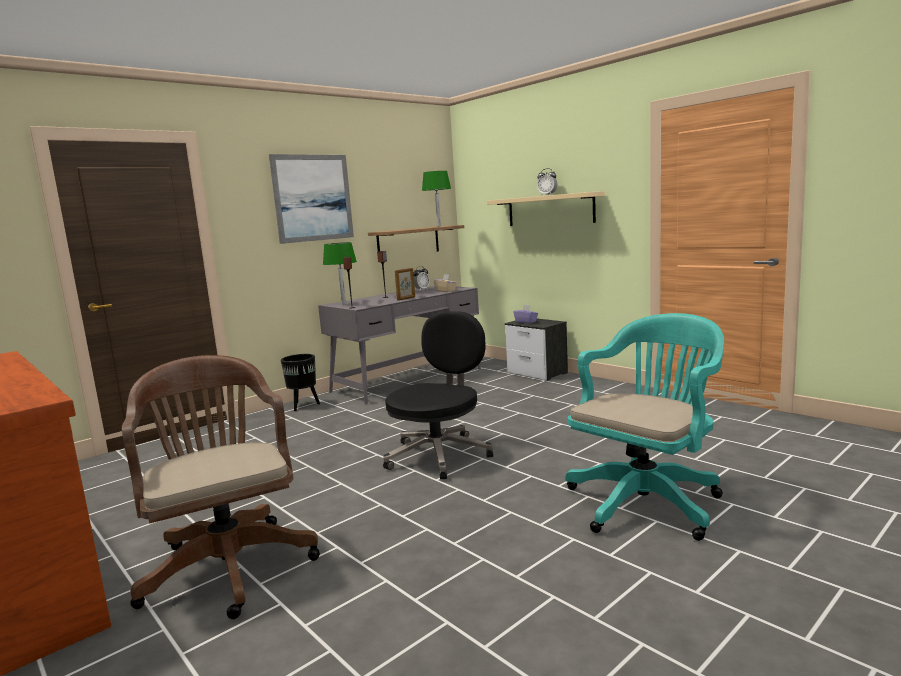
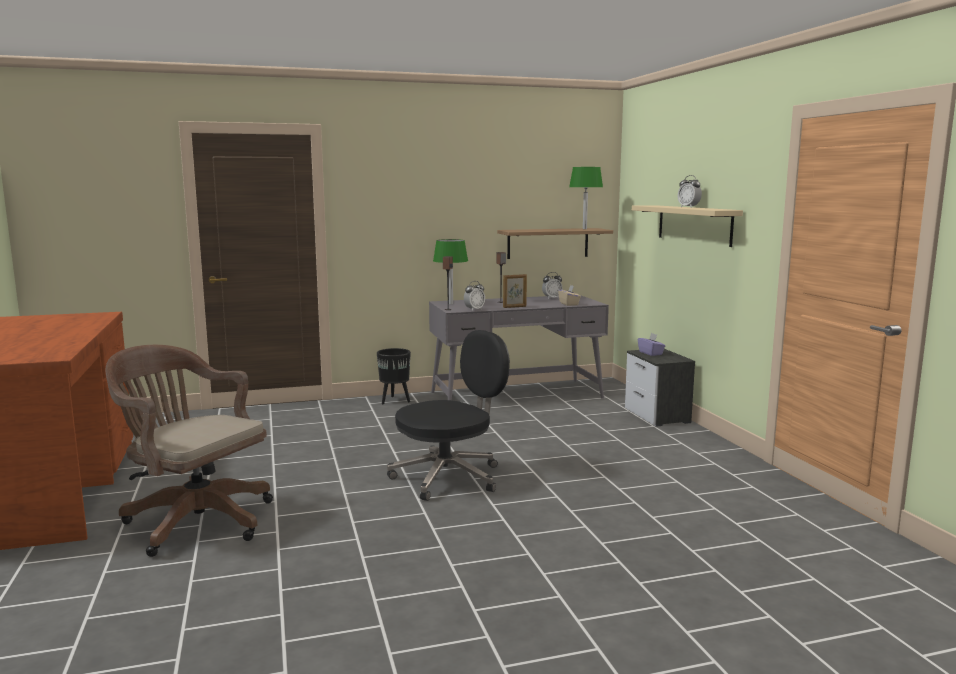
camera: 25 degrees right, 0 degrees up
brown office chair [122,355,320,619] -> brown office chair turned 60 degrees counterclockwise [106,345,273,557]
picture [269,154,354,244] -> none
turquoise office chair [565,313,724,541] -> none
none -> alarm clock [464,281,485,311]

